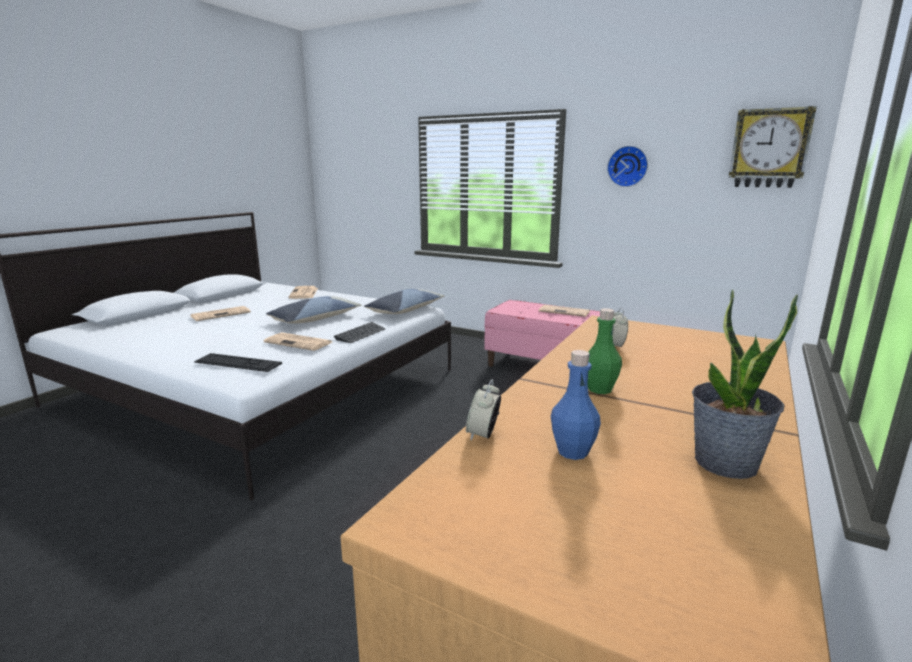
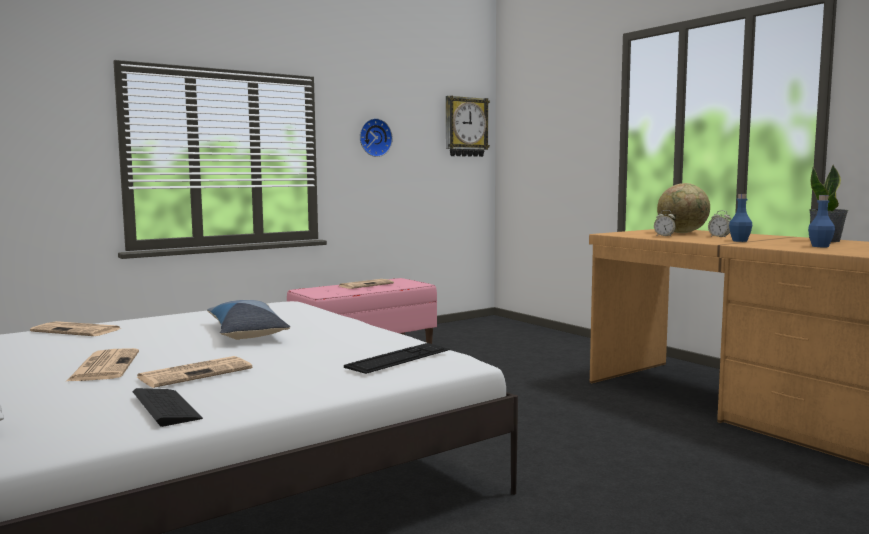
camera: 65 degrees left, 10 degrees down
newspaper [264,333,332,351] -> newspaper moved to [136,356,252,388]
keyboard [334,322,385,343] -> keyboard moved to [133,388,203,427]
pillow [364,289,444,314] -> none
alarm clock [466,379,501,440] -> alarm clock moved to [708,210,731,238]
green bottle [587,308,622,394] -> blue bottle [729,194,753,242]
none -> globe [657,183,710,233]

